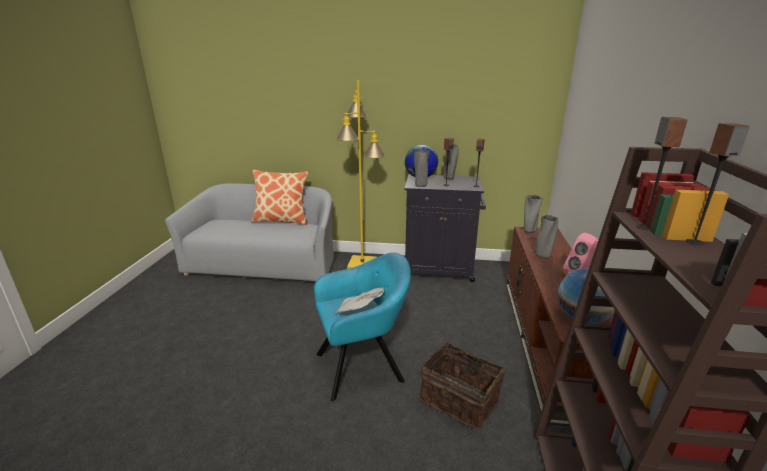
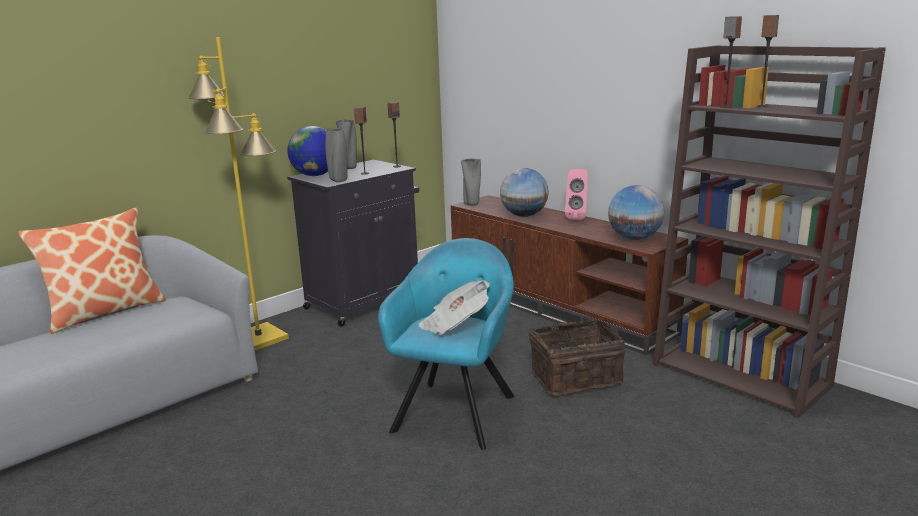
camera: 50 degrees left, 5 degrees down
grey vase [535,215,558,259] -> globe [500,168,549,217]

